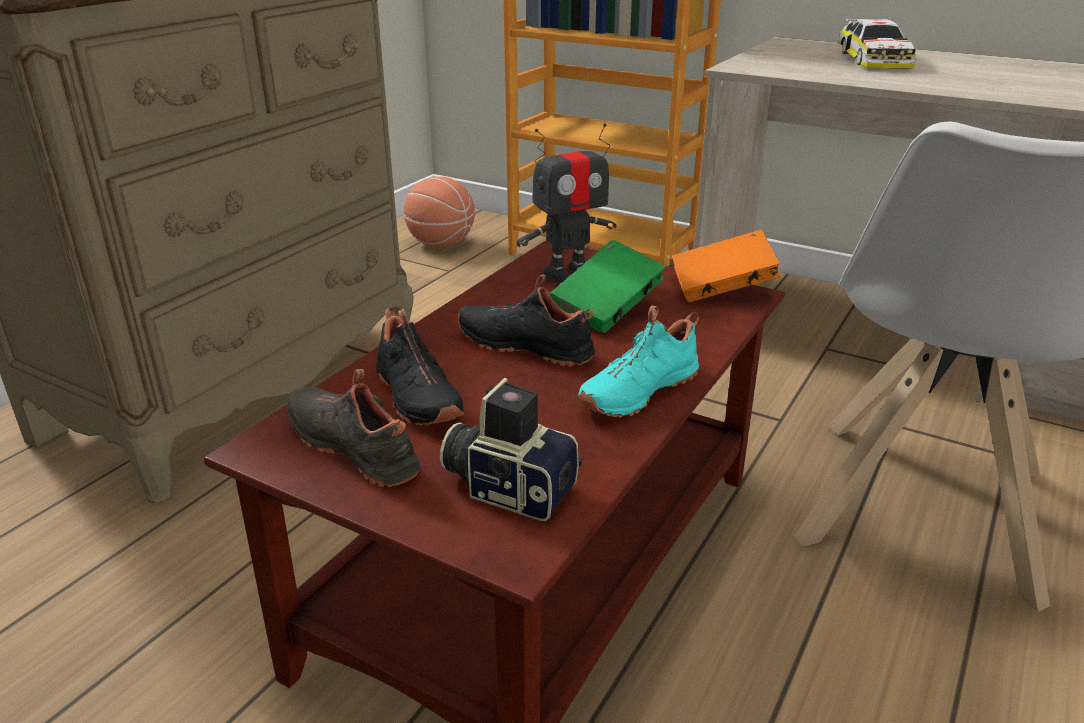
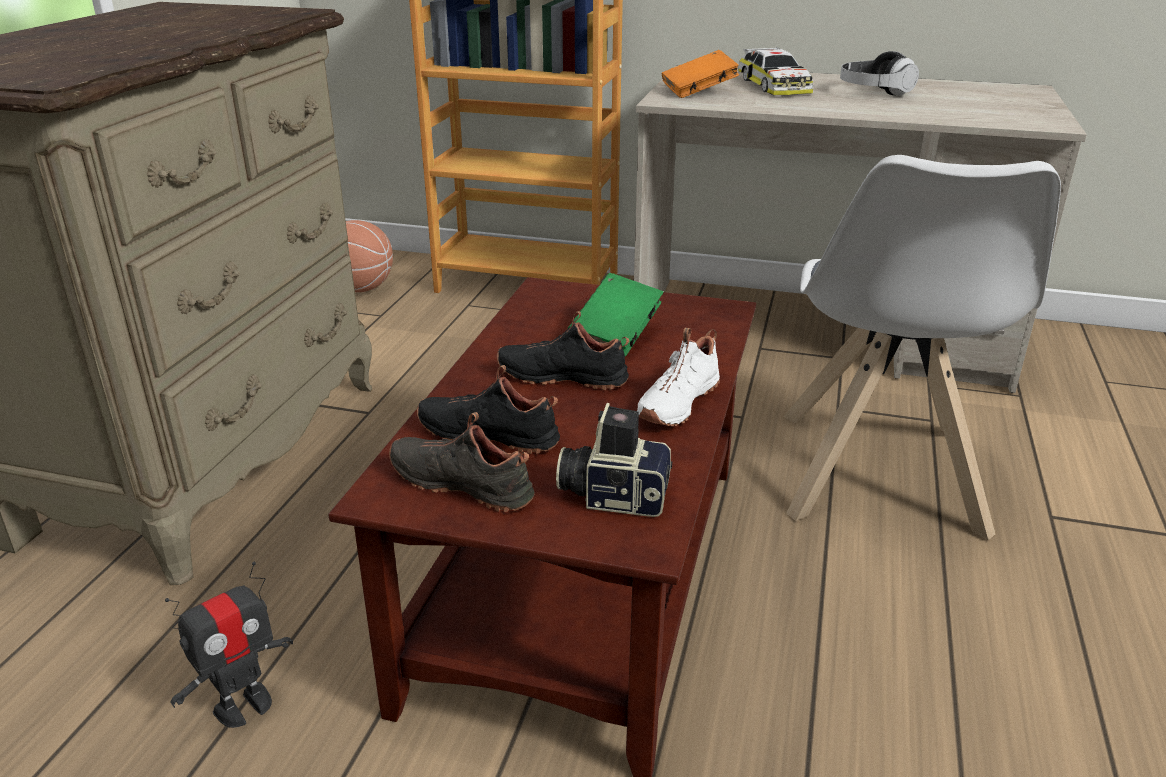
camera: 15 degrees left, 0 degrees up
black shoe [376,308,464,425] -> black shoe turned 150 degrees clockwise [417,365,560,454]
toy robot [517,123,617,283] -> toy robot moved to [165,562,293,728]
turquoise shoe [578,305,699,418] -> white shoe [637,328,720,426]
orange book [672,230,781,302] -> orange book moved to [662,50,739,98]
none -> headphones [840,51,919,96]

